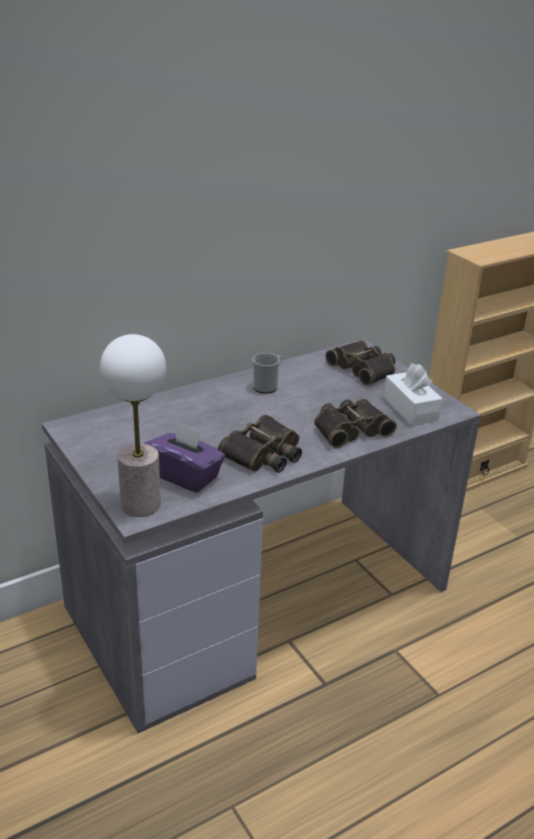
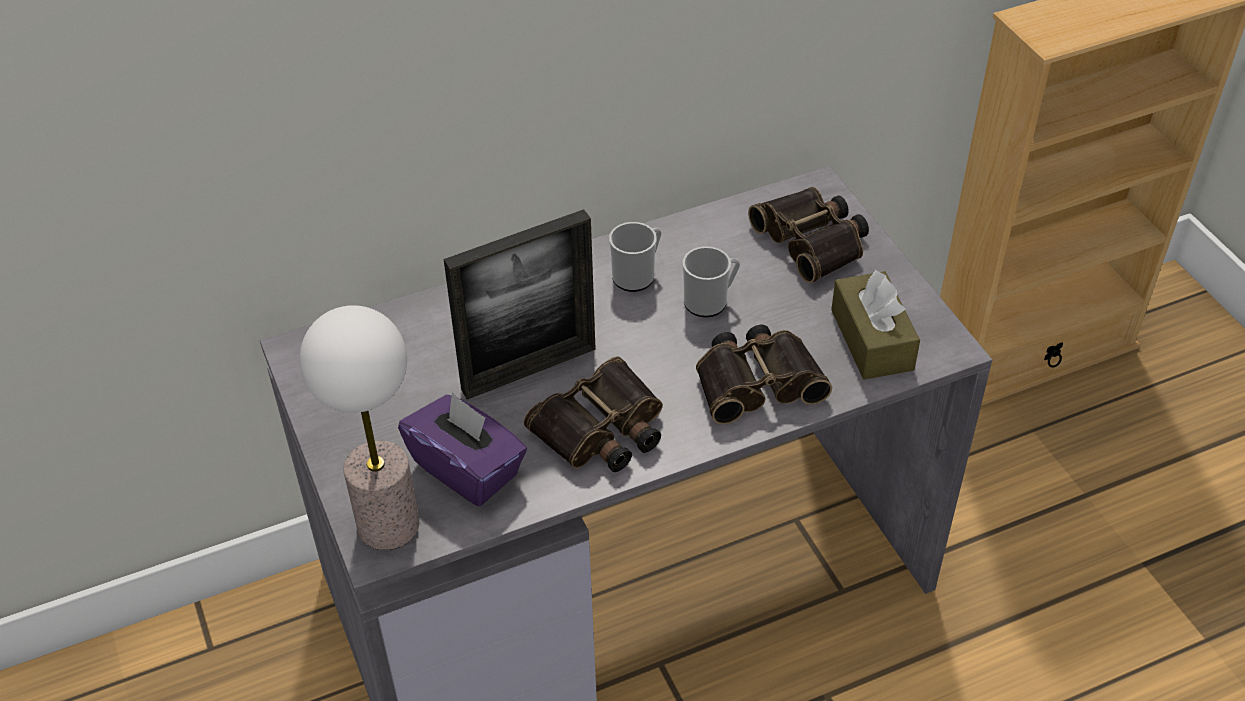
camera: 10 degrees right, 15 degrees up
white tissue box [384,363,443,426] -> brown tissue box [831,270,920,380]
none -> picture frame [444,209,596,400]
none -> mug [682,246,740,317]

